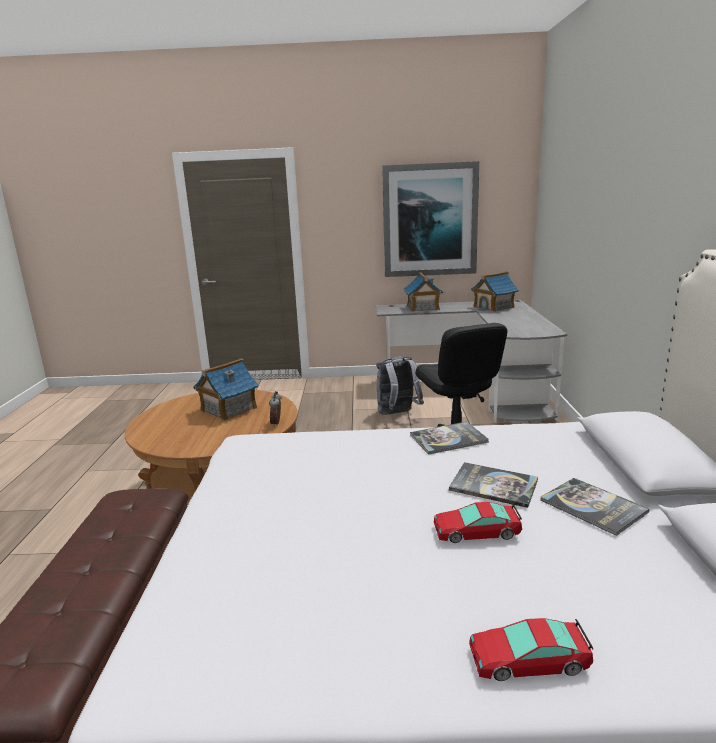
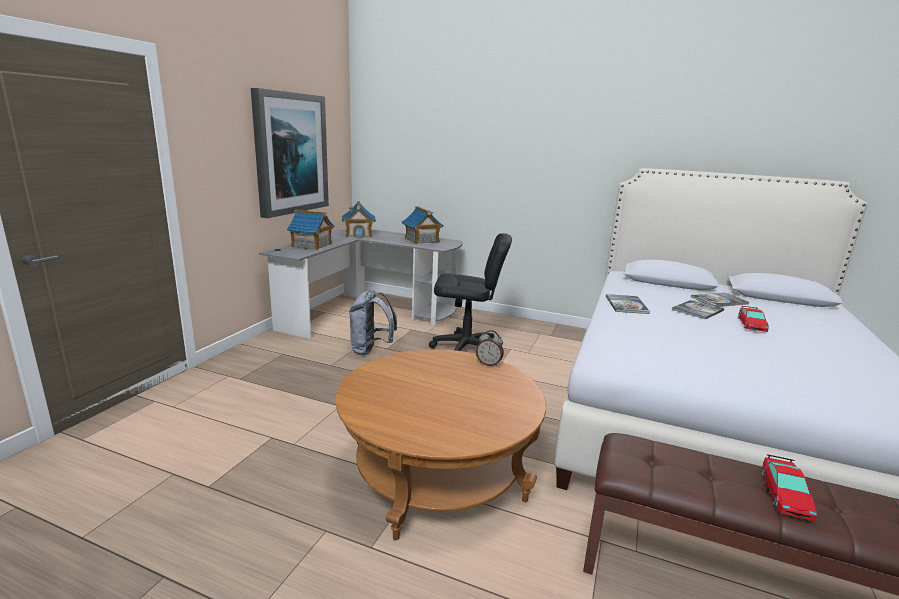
camera: 70 degrees left, 0 degrees up
toy house [193,358,259,421] -> toy house moved to [402,206,444,244]
toy car [469,618,593,681] -> toy car moved to [762,454,817,521]

